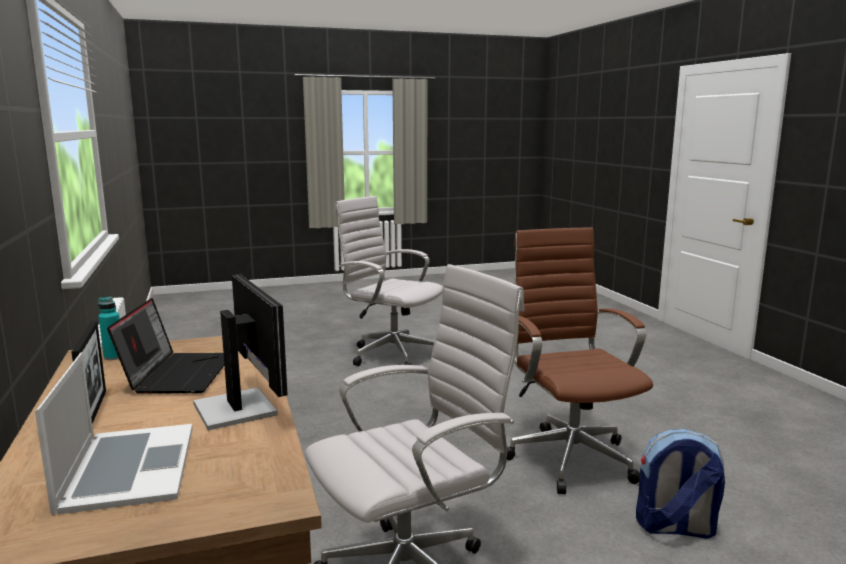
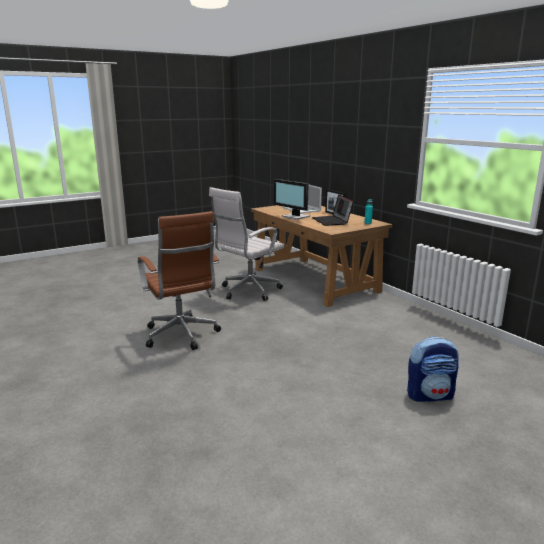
camera: 165 degrees right, 5 degrees up
white office chair [335,196,443,366] -> none
backpack [636,429,725,539] -> backpack moved to [407,337,459,402]

